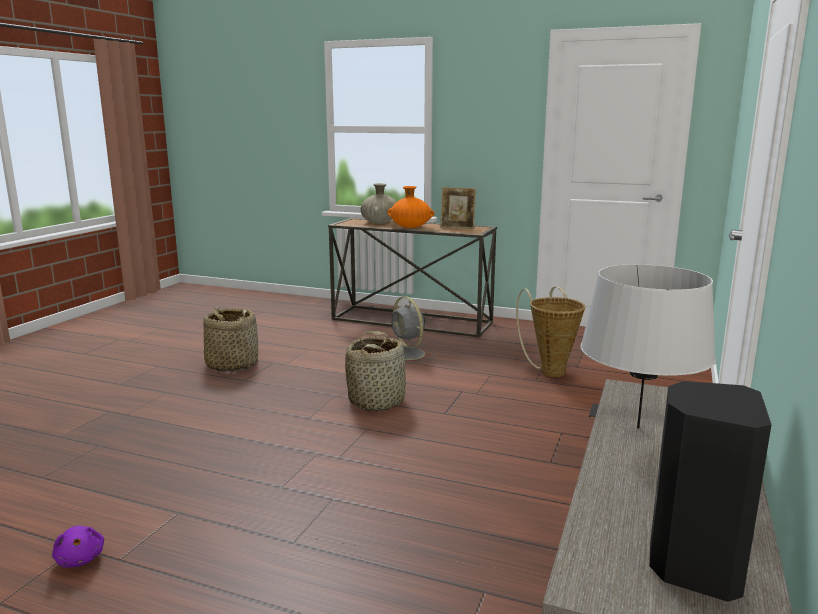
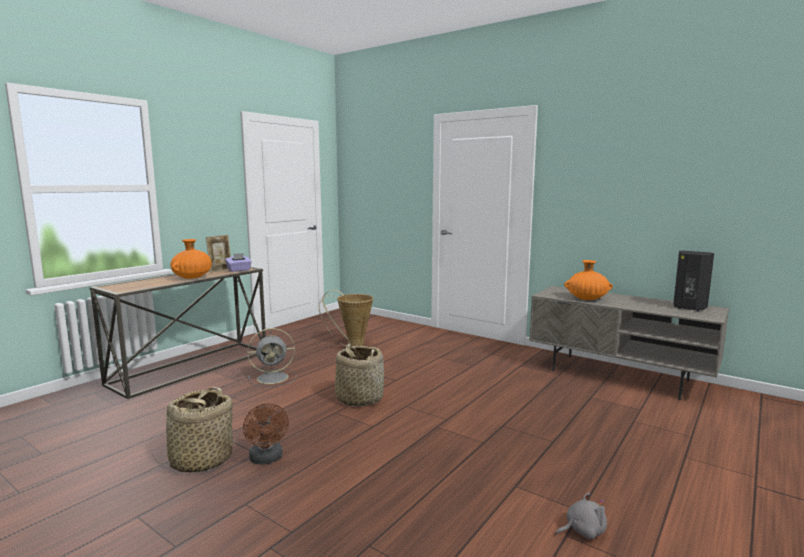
camera: 75 degrees left, 5 degrees down
purple plush toy [52,526,104,568] -> grey plush toy [556,492,607,539]
beige vase [361,183,396,224] -> none
grey table lamp [580,264,716,429] -> orange vase [564,260,613,300]
none -> purple tissue box [225,253,252,272]
none -> brown fan [243,403,289,465]

